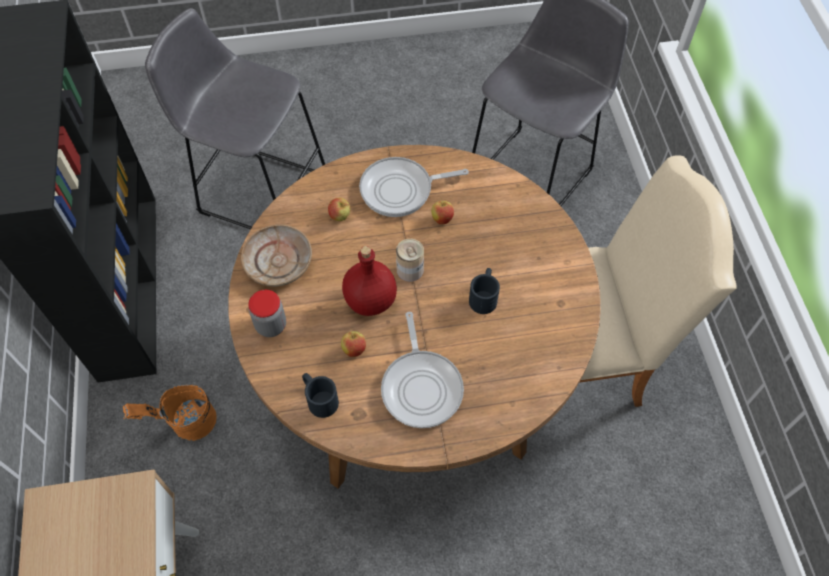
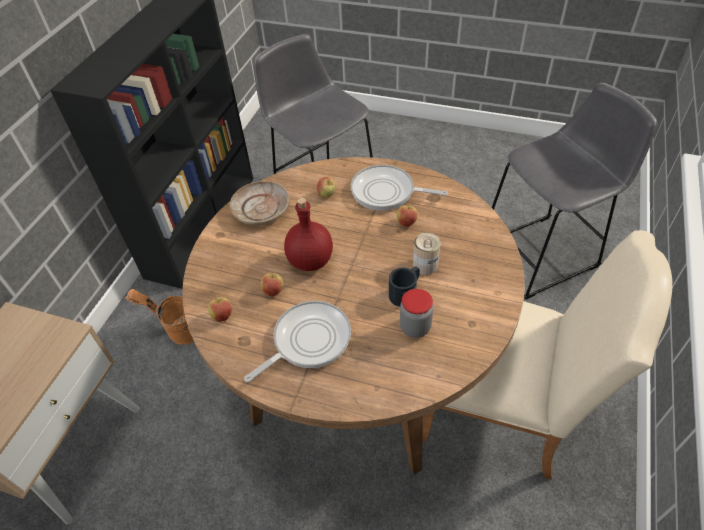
camera: 30 degrees right, 10 degrees down
jar [248,290,286,337] -> jar moved to [400,289,433,338]
black mug [302,373,339,418] -> apple [208,297,232,322]
frying pan [381,312,464,428] -> frying pan turned 150 degrees counterclockwise [244,301,351,382]
can [396,239,424,282] -> can moved to [413,233,441,275]

